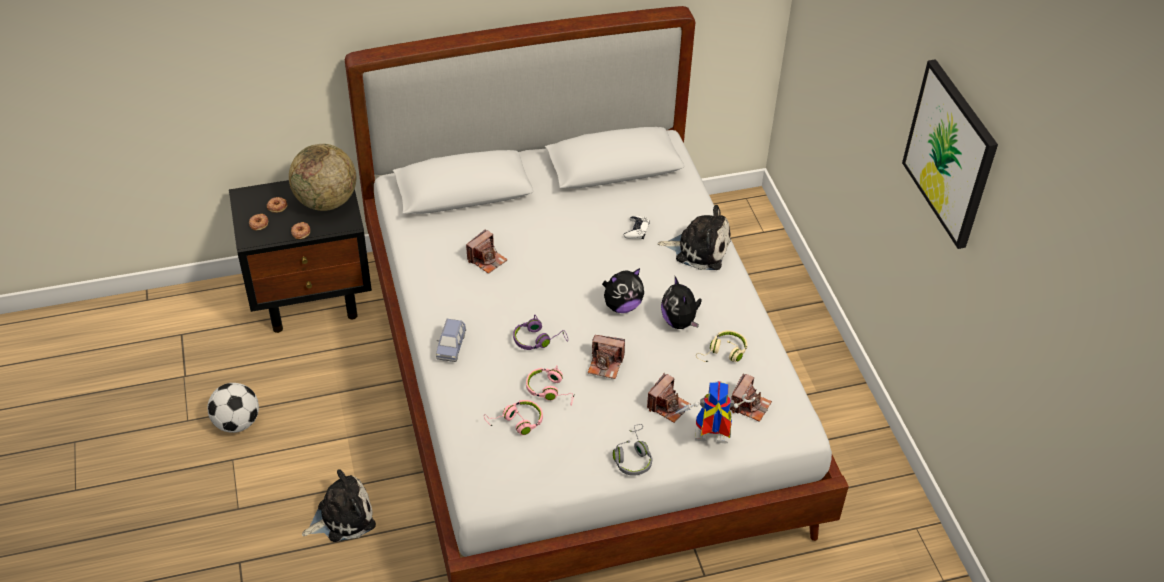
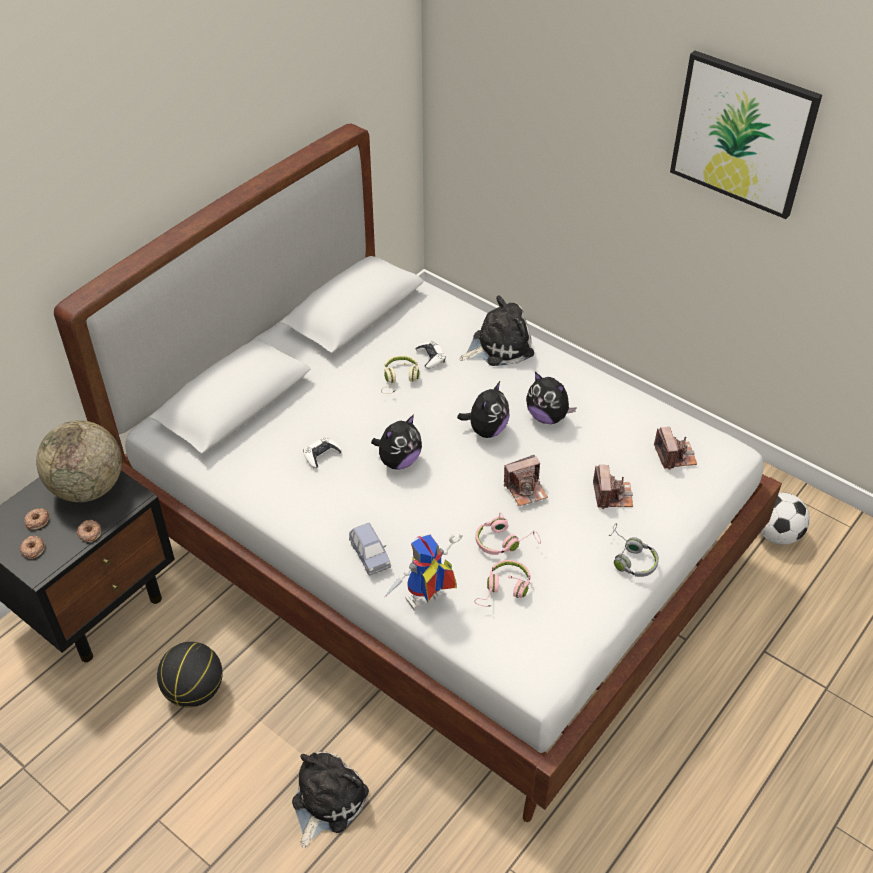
camera: 35 degrees left, 0 degrees up
football [207,383,259,433] -> football moved to [760,492,810,545]
camera [466,229,507,274] -> white game controller [303,437,342,469]
purple headphones [513,315,568,350] -> none
toy robot [672,381,755,443] -> toy robot moved to [383,533,463,611]
beige headphones [696,330,747,362] -> beige headphones moved to [381,355,419,394]
none -> basketball [157,642,223,707]
none -> plush toy [371,415,422,470]

